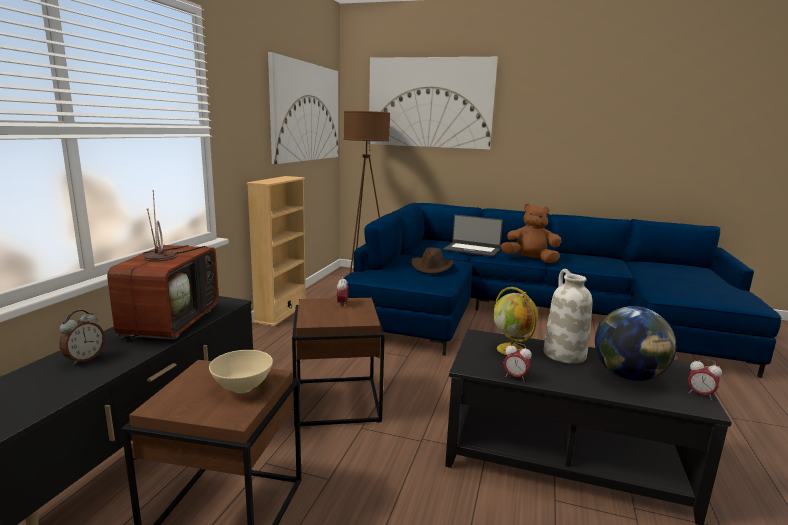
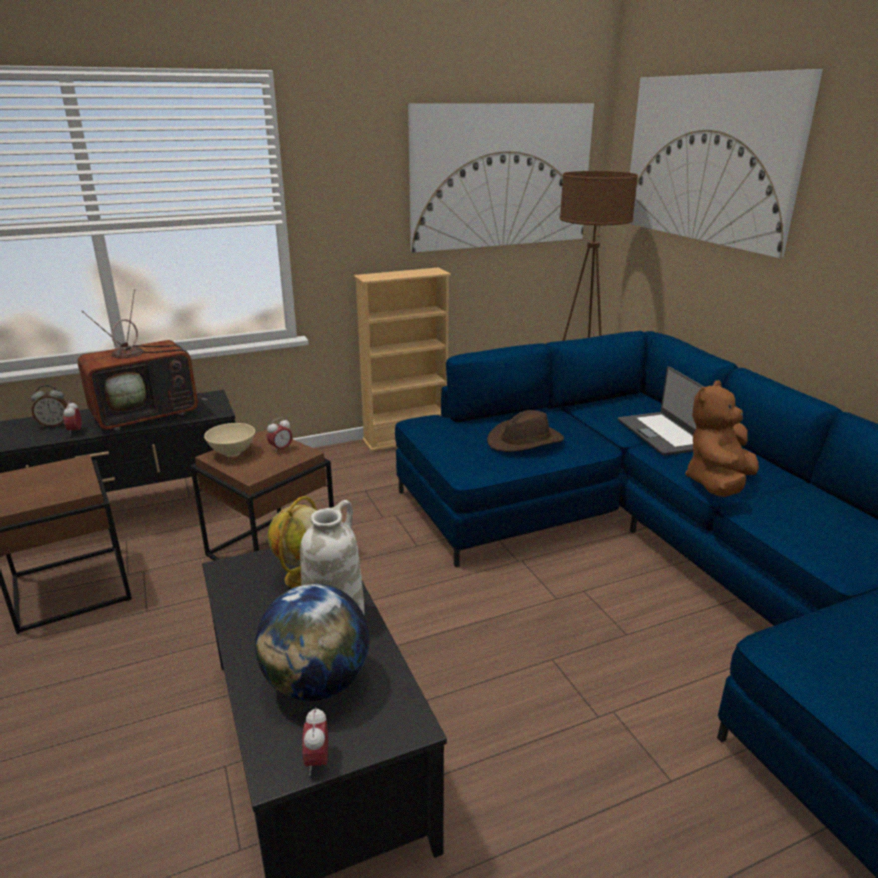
camera: 50 degrees right, 10 degrees up
beige bowl [209,350,273,393] -> beige bowl moved to [204,423,255,457]
brown plush toy [501,204,562,263] -> brown plush toy turned 120 degrees counterclockwise [685,380,759,497]
alarm clock [504,343,532,380] -> alarm clock moved to [63,401,82,434]

